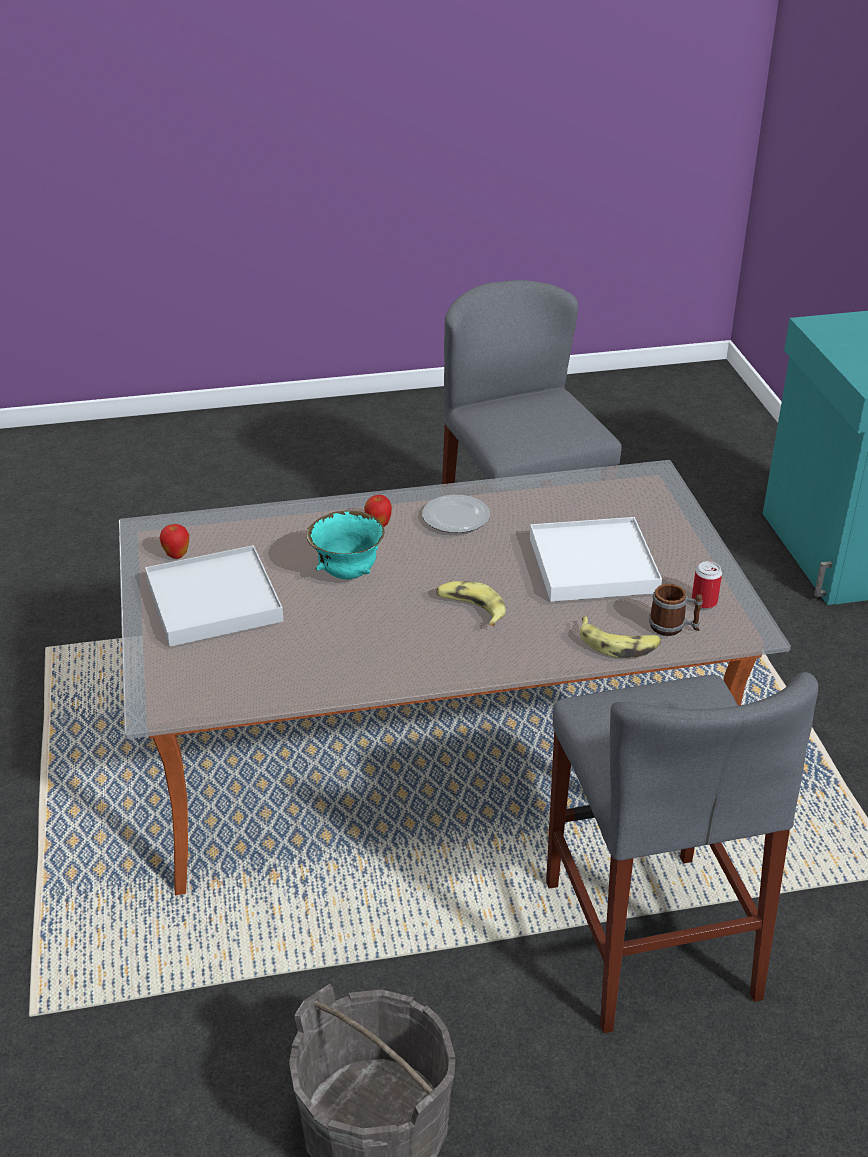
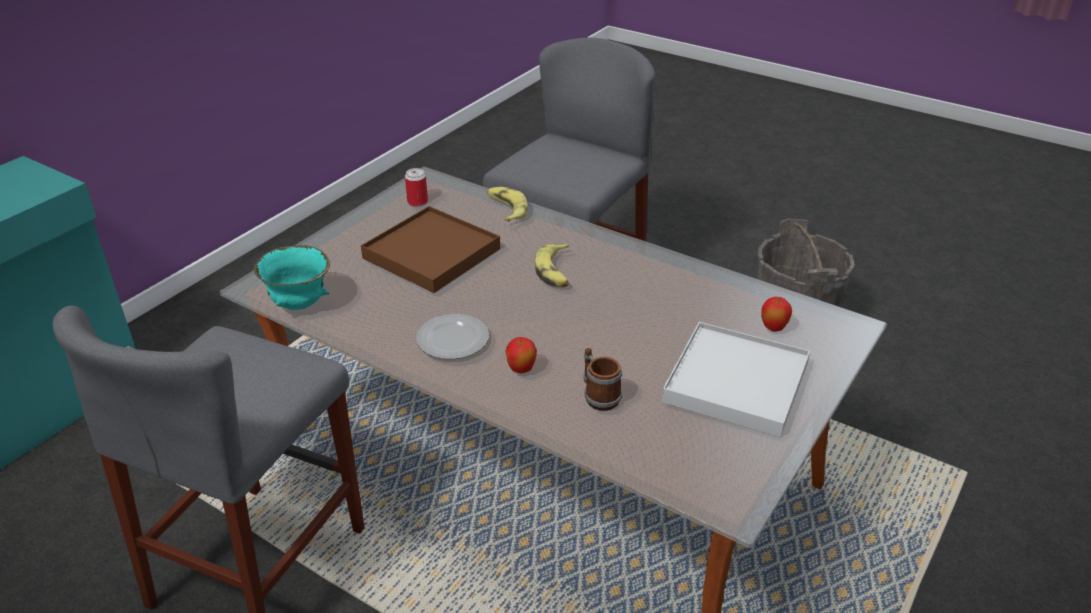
camera: 135 degrees left, 0 degrees up
apple [160,524,189,559] -> apple moved to [761,297,792,332]
turquoise bowl [306,511,384,579] -> turquoise bowl moved to [254,245,330,310]
white tray [530,517,662,602] -> brown tray [361,206,500,293]
mug [649,584,703,636] -> mug moved to [583,348,622,411]

